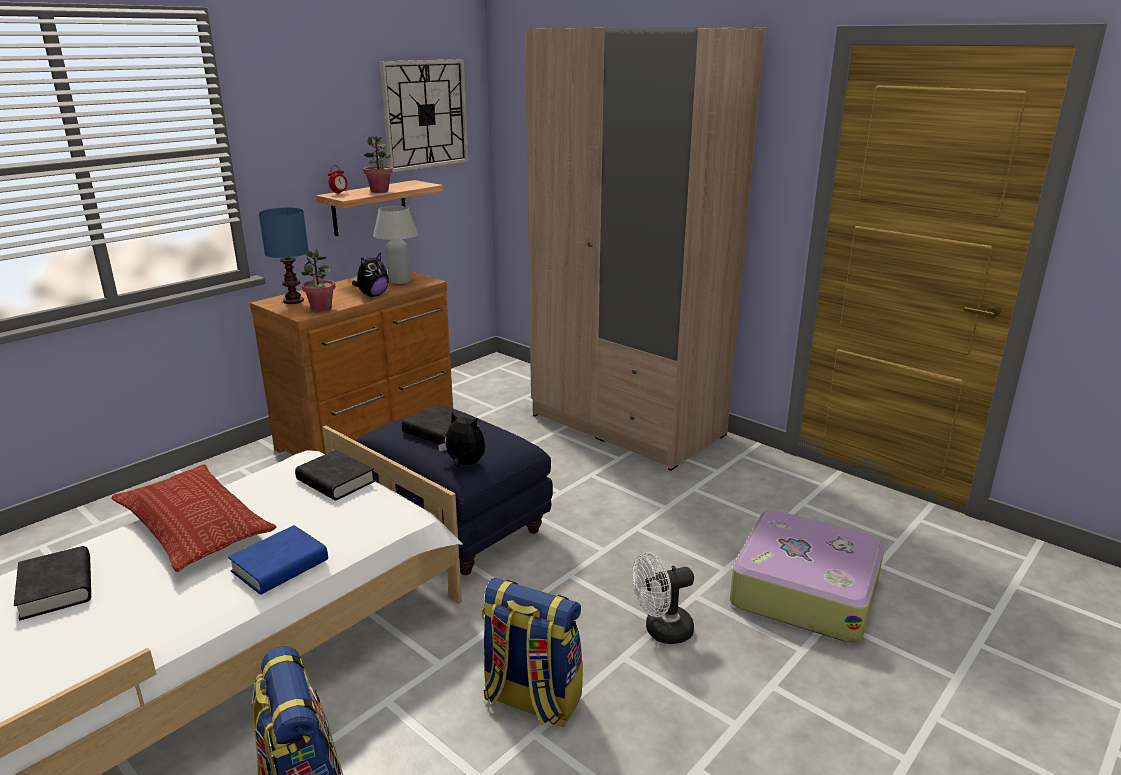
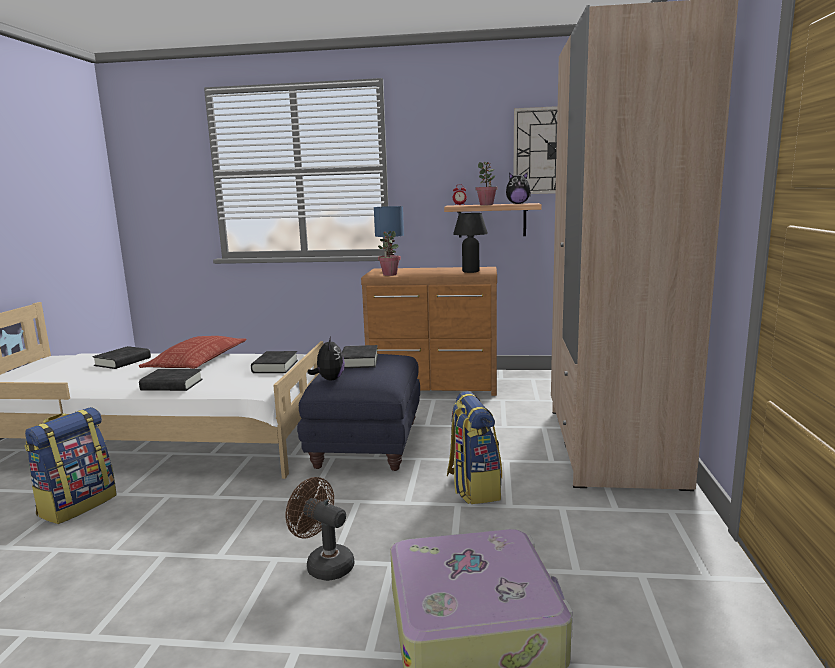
camera: 55 degrees right, 10 degrees down
blue book [228,525,328,595] -> black book [139,369,203,391]
plush toy [352,253,389,297] -> plush toy moved to [506,172,531,204]
white table lamp [373,206,418,284] -> black table lamp [453,213,488,273]
backpack [482,578,583,727] -> backpack moved to [447,391,502,504]
white fan [632,552,694,644] -> brown fan [286,477,354,581]

